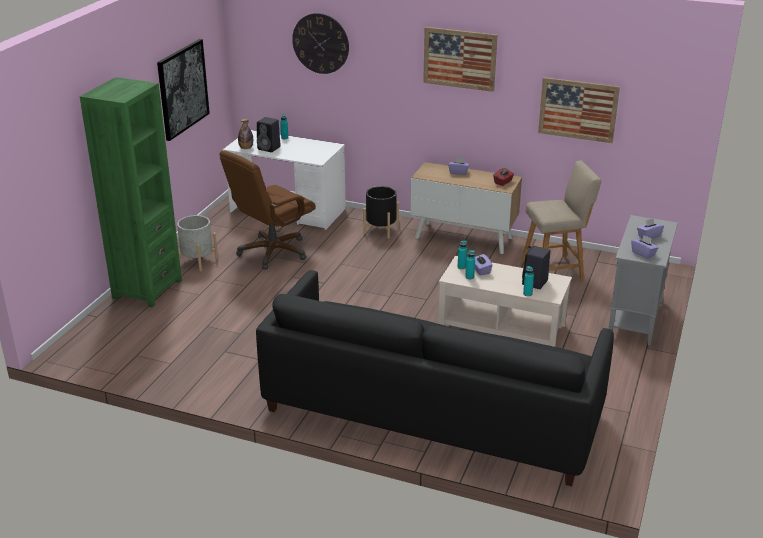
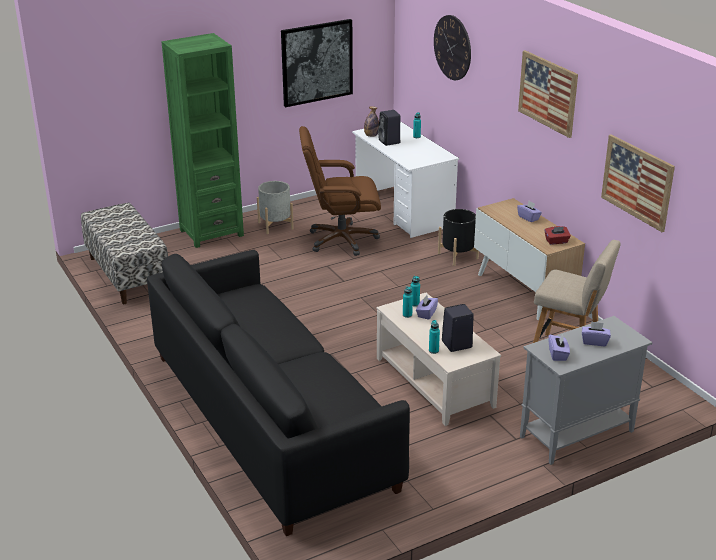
camera: 40 degrees right, 0 degrees up
none -> bench [81,202,168,304]

